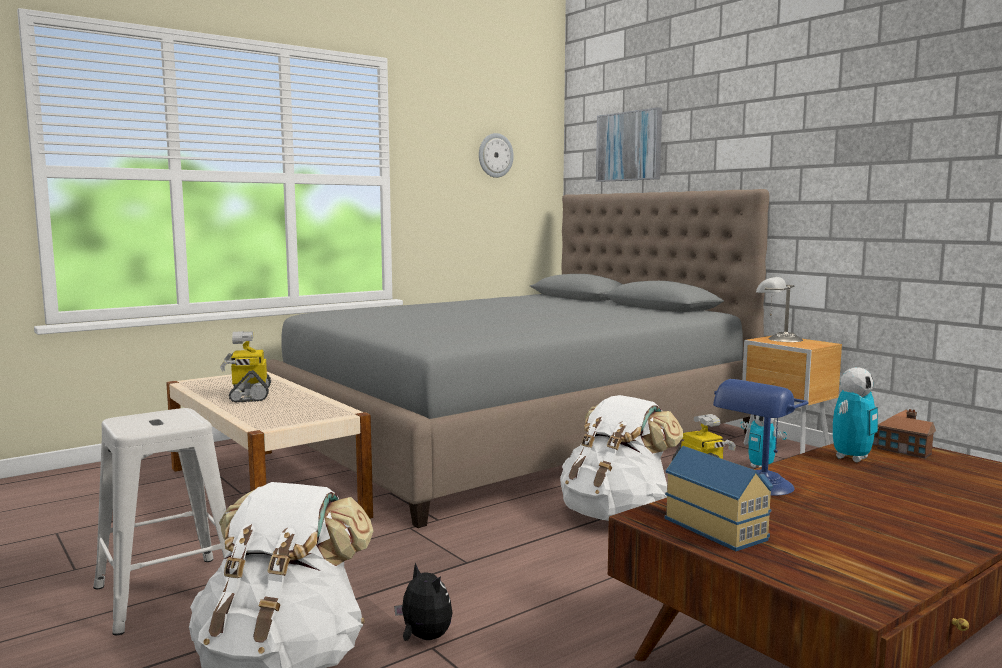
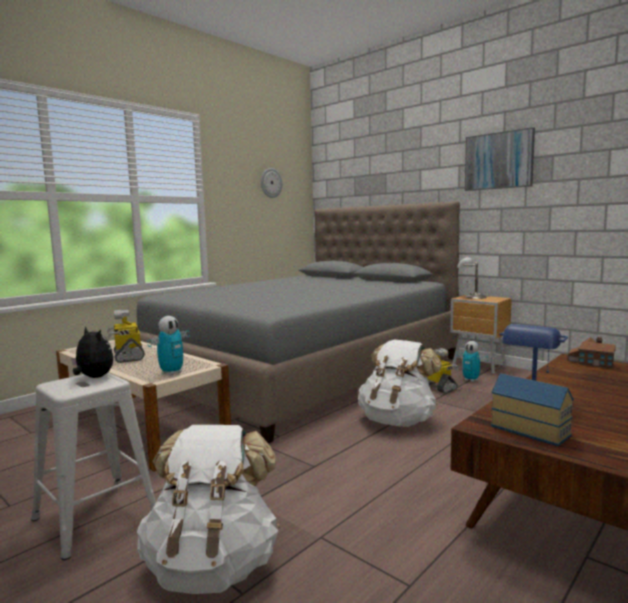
camera: 10 degrees left, 0 degrees up
plush toy [394,562,452,641] -> plush toy moved to [72,326,113,378]
picture [596,107,662,182] -> picture moved to [465,127,535,191]
toy robot [833,367,878,462] -> toy robot moved to [147,316,190,376]

